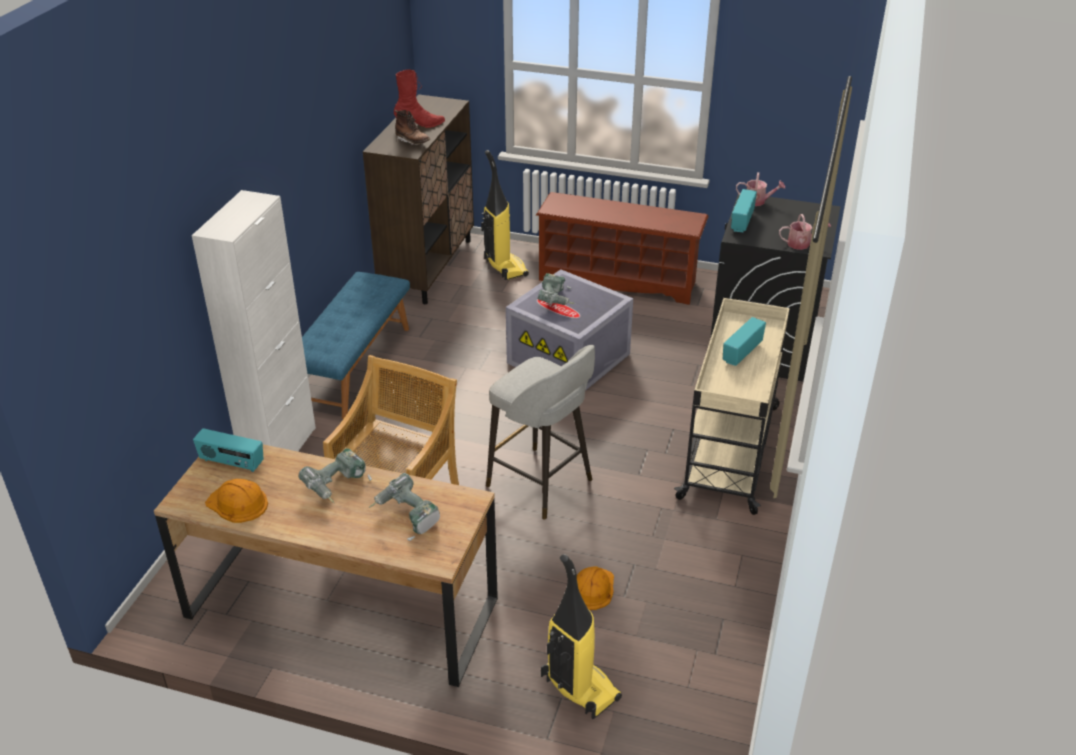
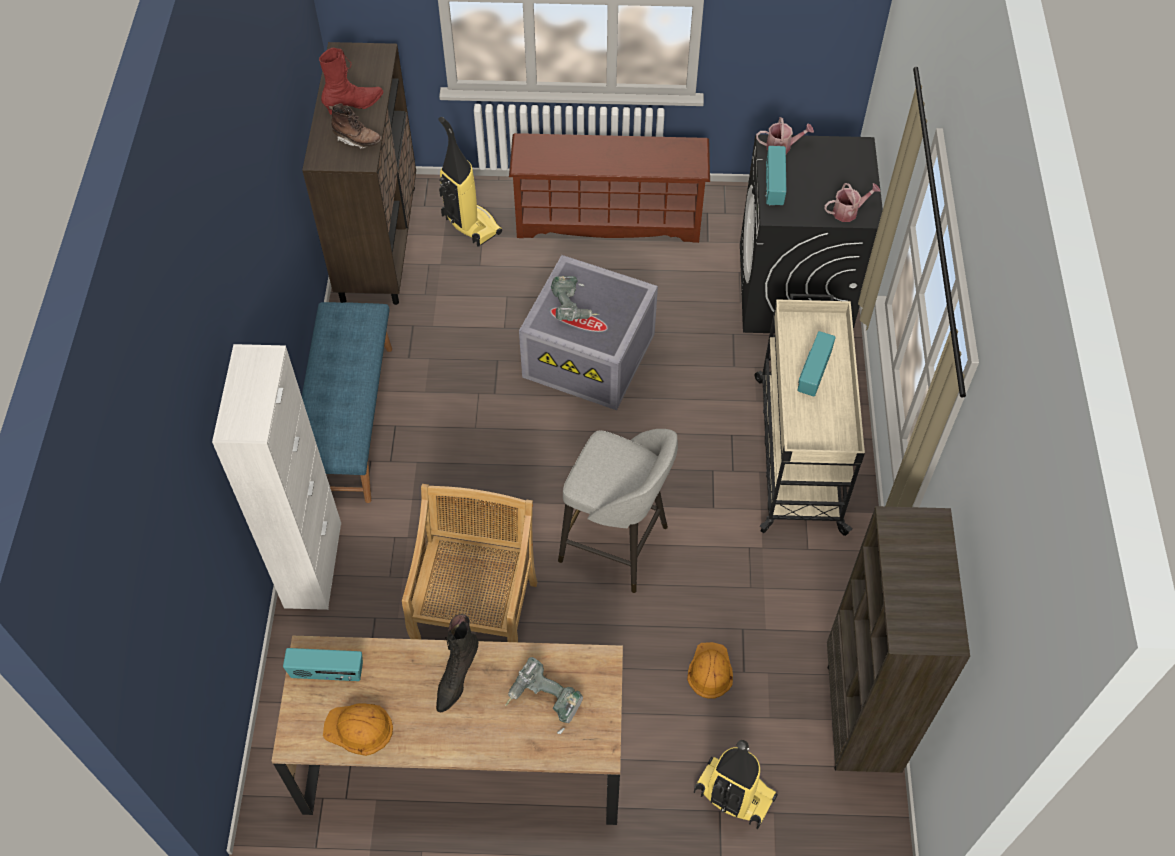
camera: 15 degrees left, 20 degrees up
power drill [299,448,372,503] -> black boot [436,614,478,712]
none -> brown bookcase [827,506,970,773]

